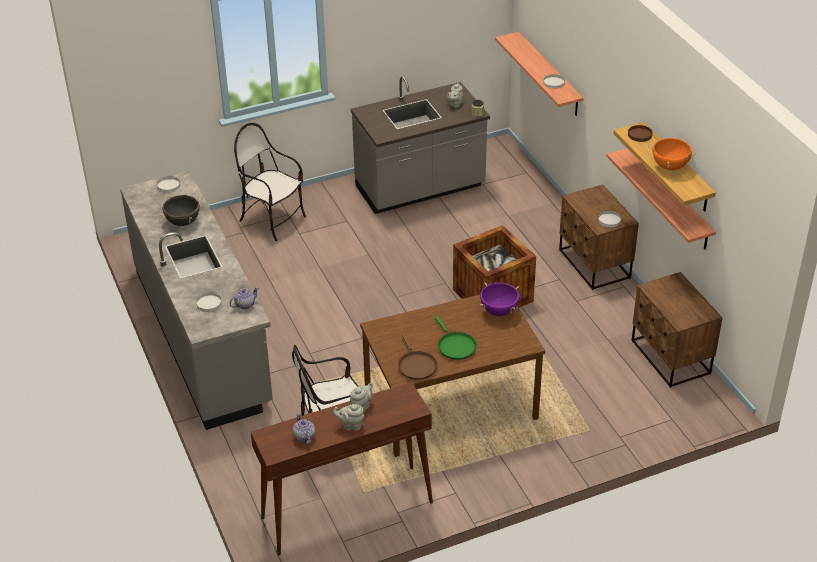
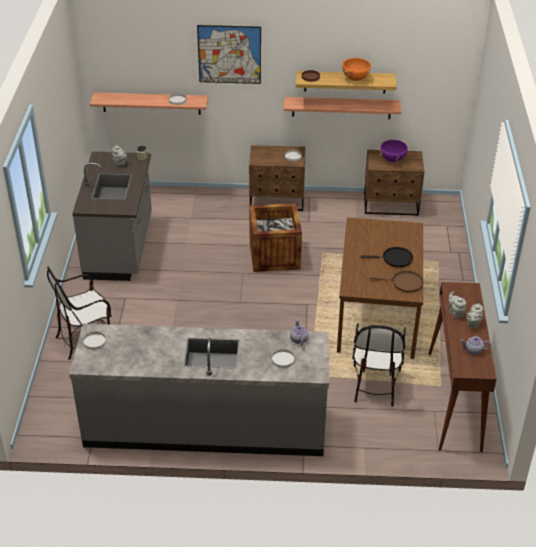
camera: 65 degrees left, 0 degrees up
black cooking pot [160,195,201,226] -> none
green frying pan [435,316,477,360] -> black frying pan [360,247,413,267]
purple cooking pot [480,283,519,316] -> purple cooking pot moved to [378,139,411,162]
none -> picture [197,25,261,84]

